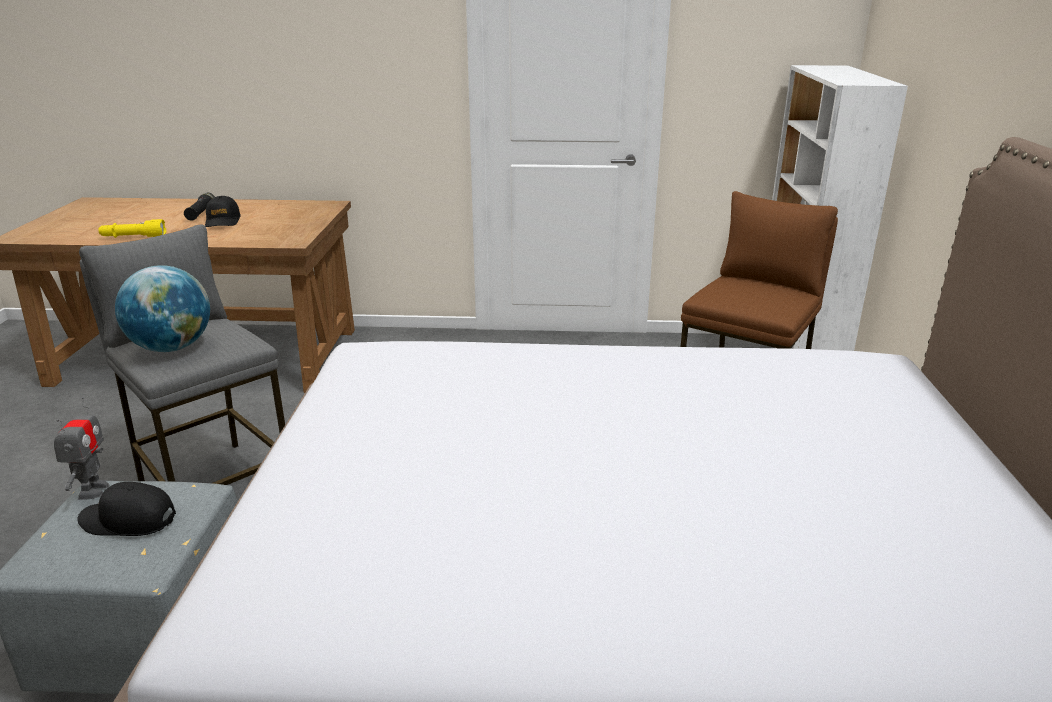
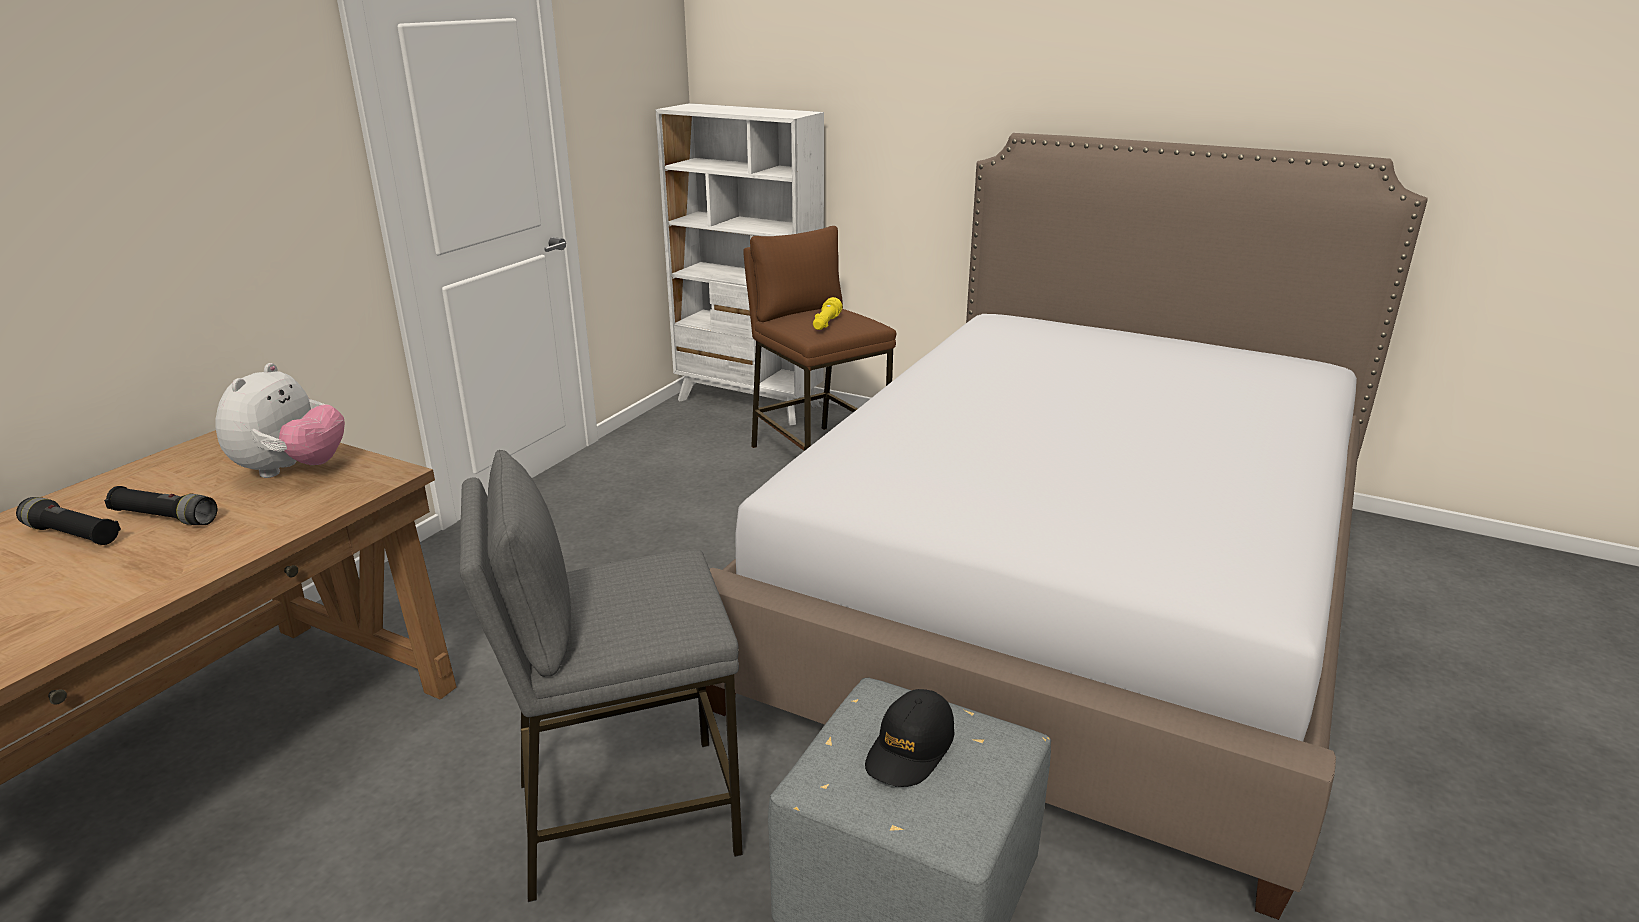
camera: 65 degrees left, 0 degrees up
toy robot [54,397,109,500] -> none
yellow flashlight [98,219,166,238] -> yellow flashlight moved to [813,297,843,330]
globe [115,265,210,352] -> none
black cap [205,196,240,227] -> black flashlight [104,486,217,525]
none -> plush toy [215,363,345,478]

